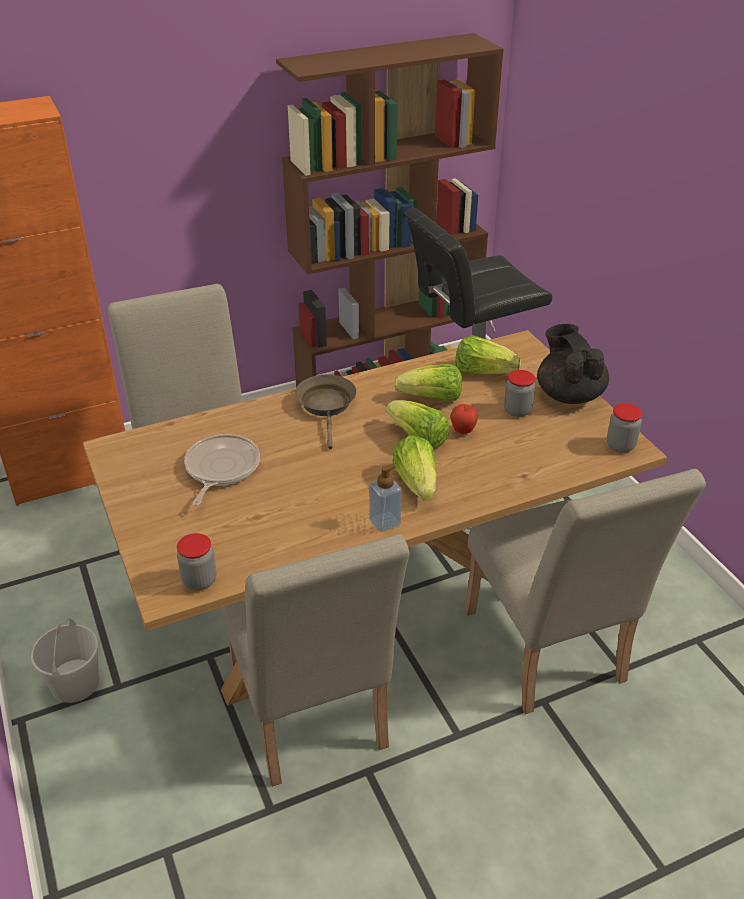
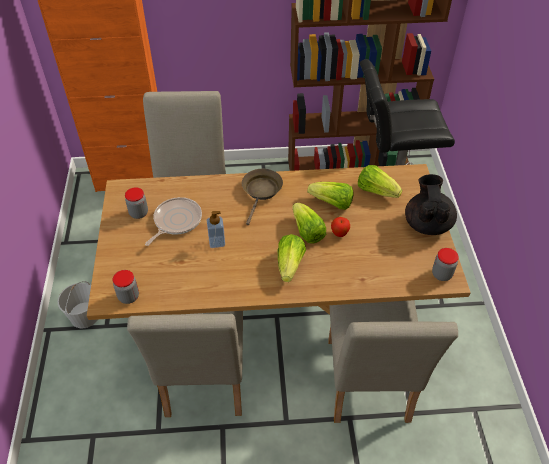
camera: 20 degrees right, 10 degrees up
soap dispenser [369,464,402,532] -> soap dispenser moved to [207,211,225,248]
jar [504,370,535,417] -> jar moved to [125,187,148,219]

